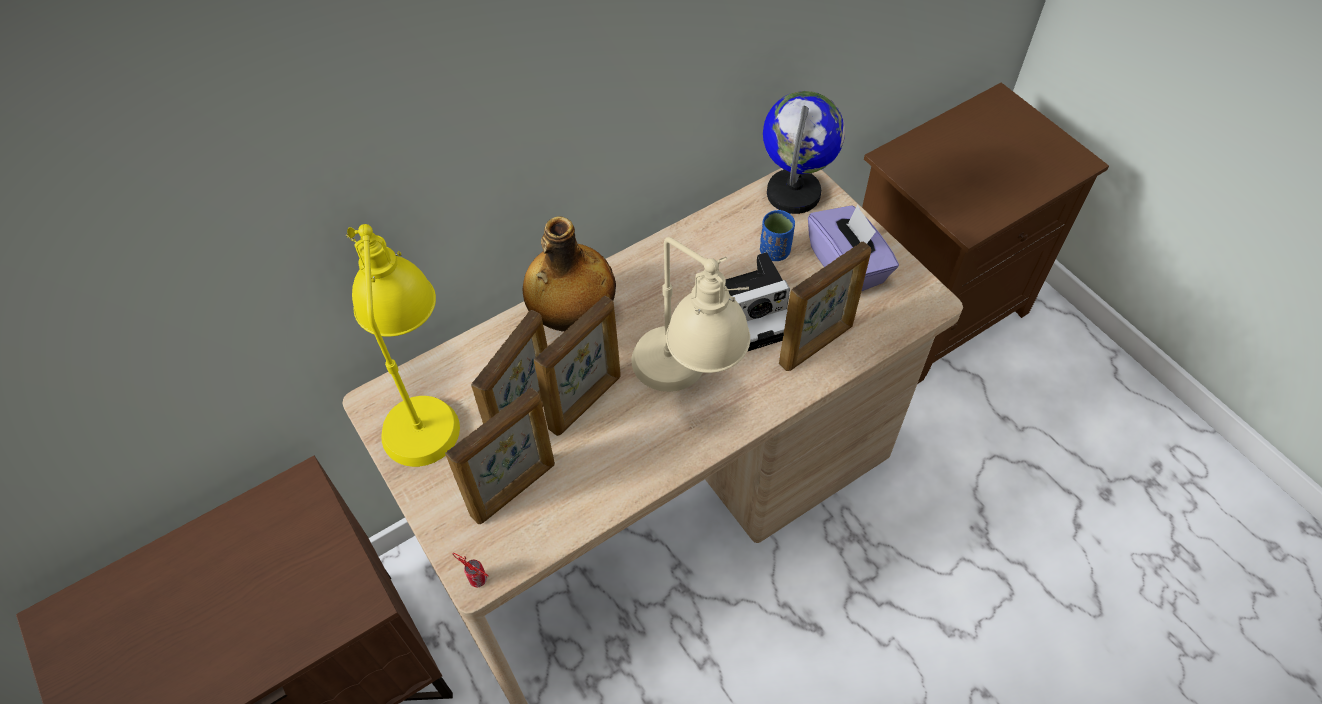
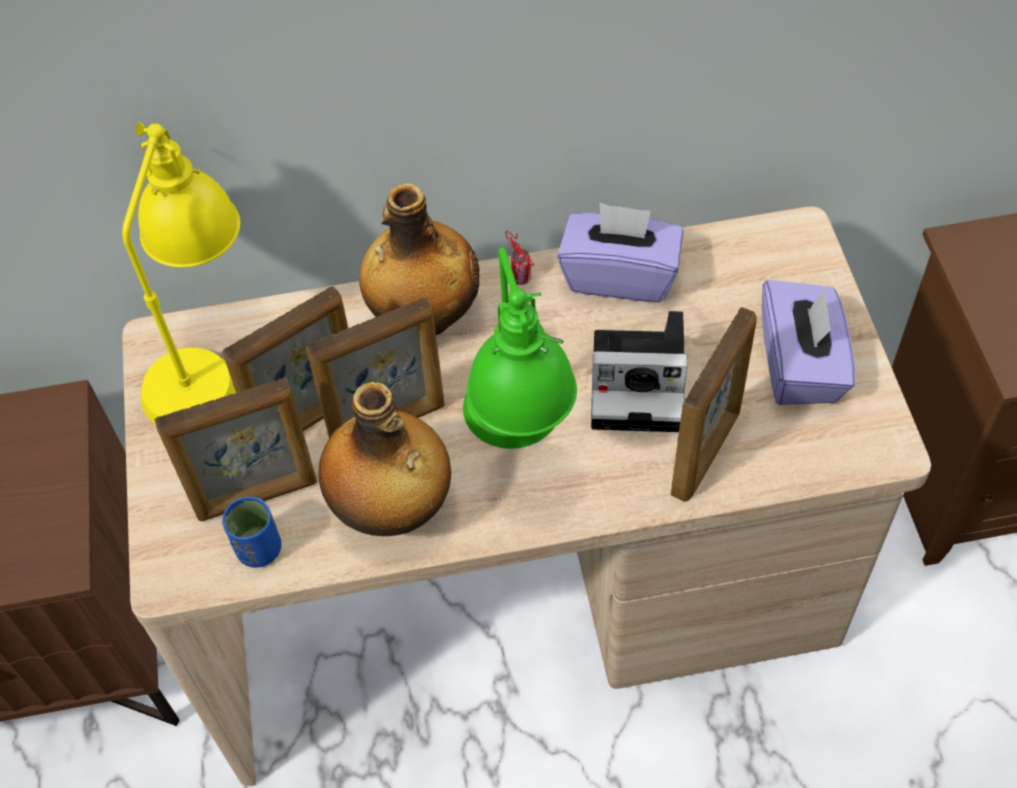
camera: 25 degrees right, 0 degrees up
can [453,553,489,587] -> can moved to [505,231,534,285]
beige table lamp [631,237,750,392] -> green table lamp [463,248,577,449]
blue cup [760,210,795,261] -> blue cup moved to [222,497,281,568]
globe [763,91,845,214] -> none
picture frame [779,241,871,371] -> picture frame turned 45 degrees counterclockwise [671,307,757,502]
none -> bottle [319,382,451,536]
none -> purple tissue box [557,202,683,302]

